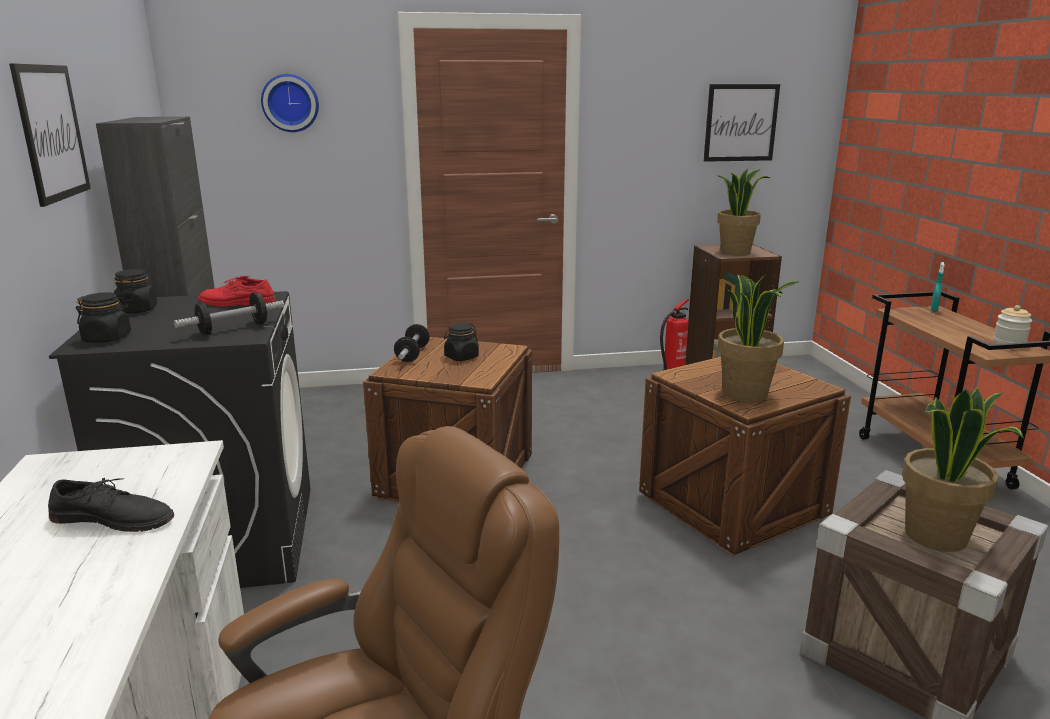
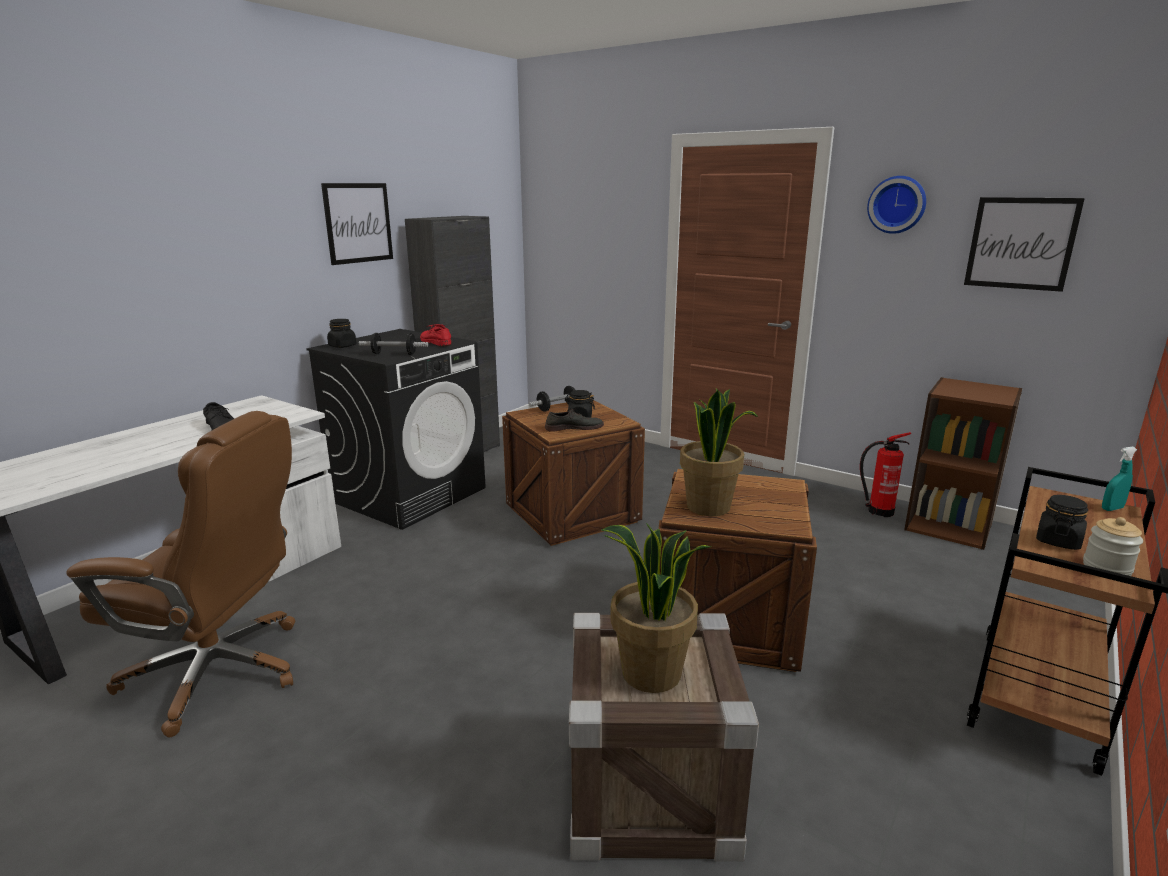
camera: 45 degrees right, 0 degrees up
black jar [114,269,157,313] -> black jar moved to [1036,495,1088,550]
wall clock [261,74,319,132] -> wall clock moved to [867,176,926,234]
potted plant [717,168,770,256] -> none
none -> grey shoe [545,408,604,432]

